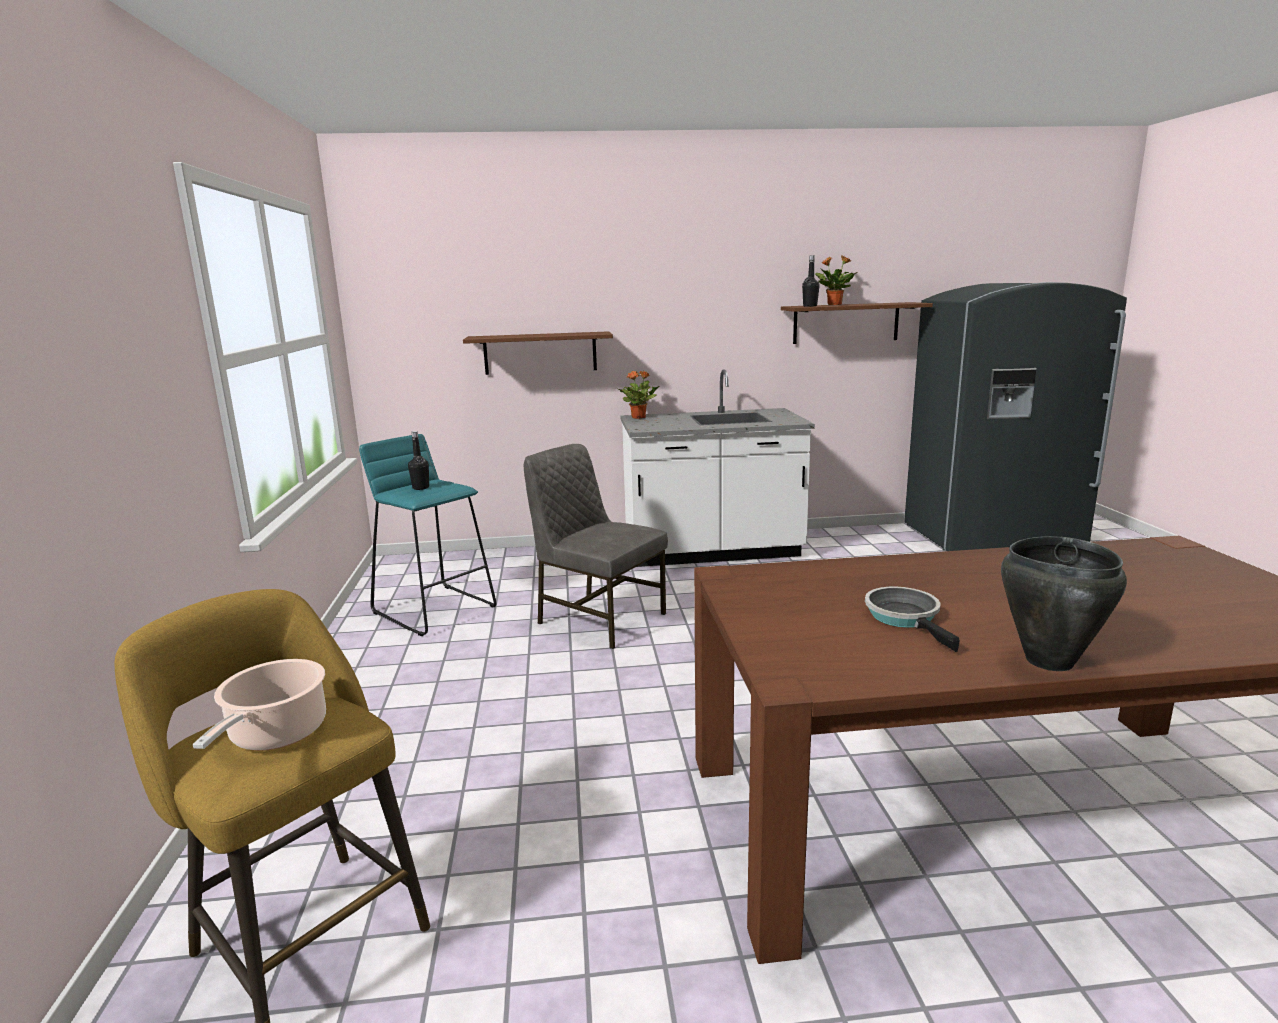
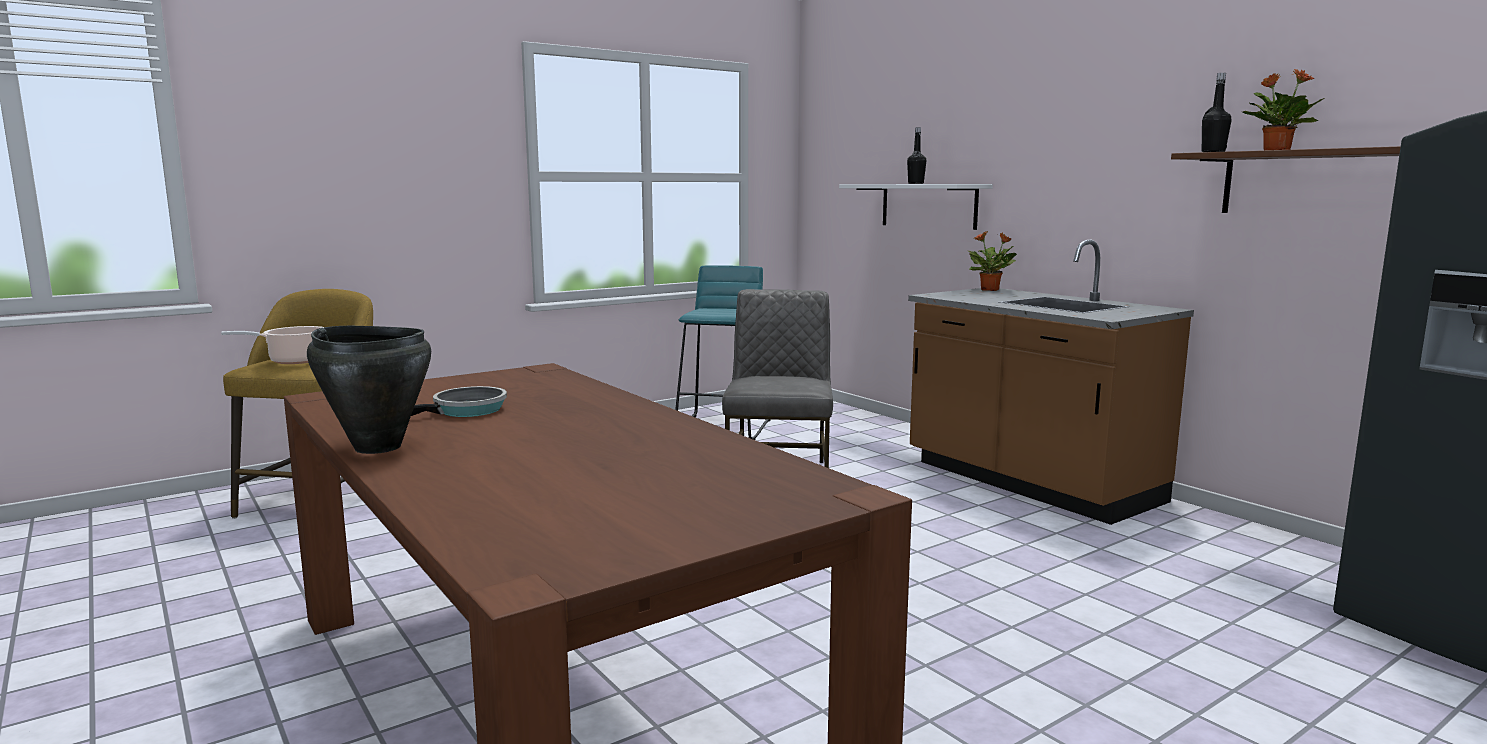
camera: 60 degrees right, 5 degrees down
black bottle [408,431,429,490] -> black bottle moved to [907,127,926,184]
brown shelf [463,331,613,375] -> white shelf [839,184,993,230]
white counter [621,369,815,567] -> brown counter [908,240,1194,525]

